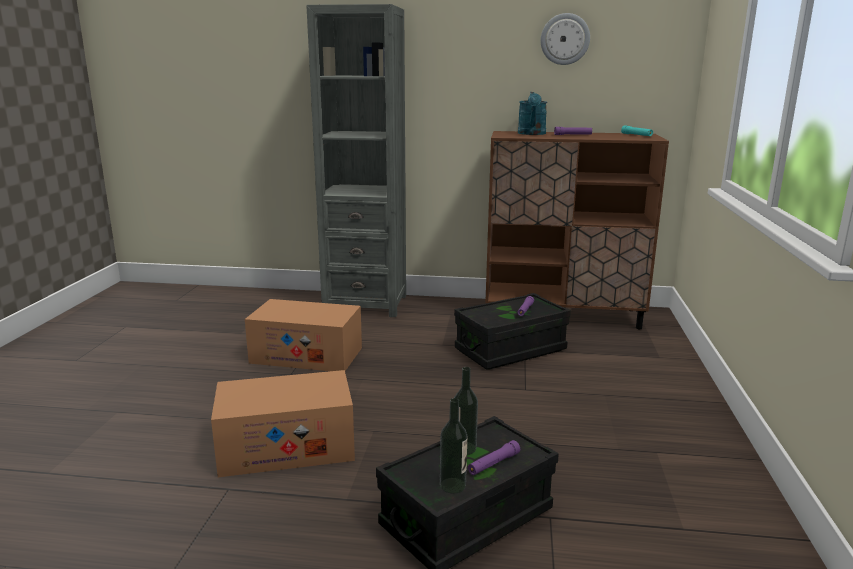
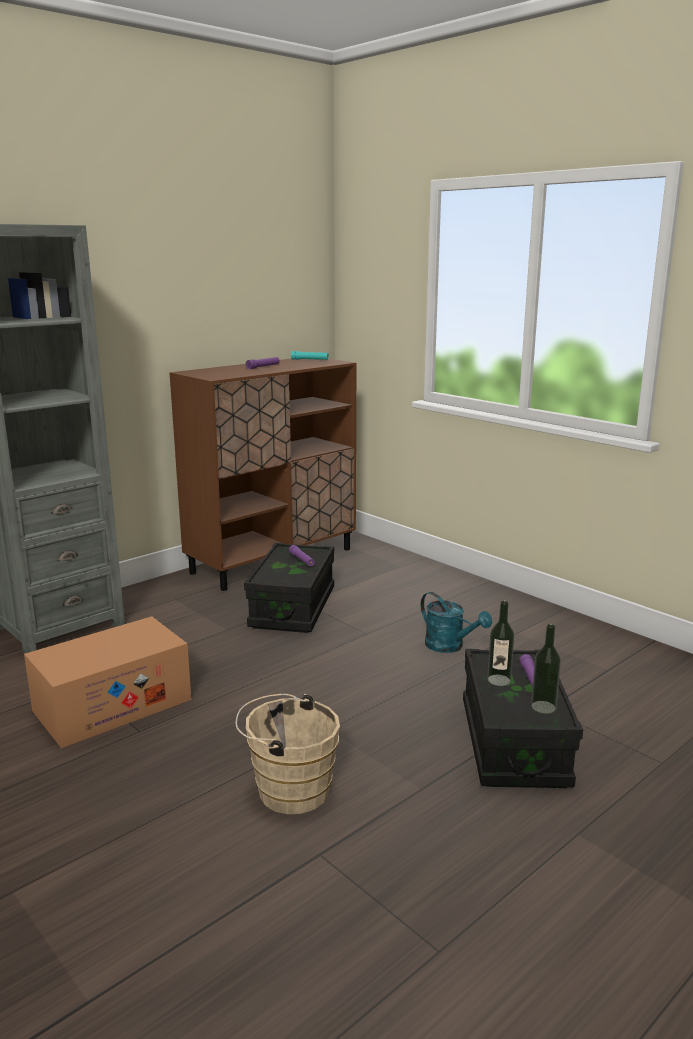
camera: 50 degrees left, 0 degrees up
cardboard box [211,370,355,477] -> beige bucket [236,694,340,814]
turquoise watering can [518,92,547,135] -> turquoise watering can moved to [421,592,492,653]
wall clock [540,13,590,65] -> none

